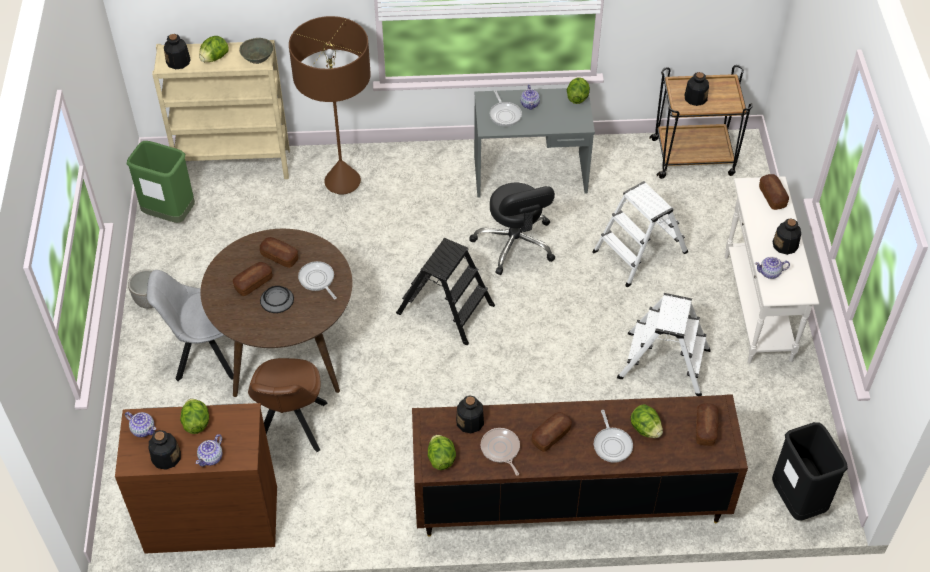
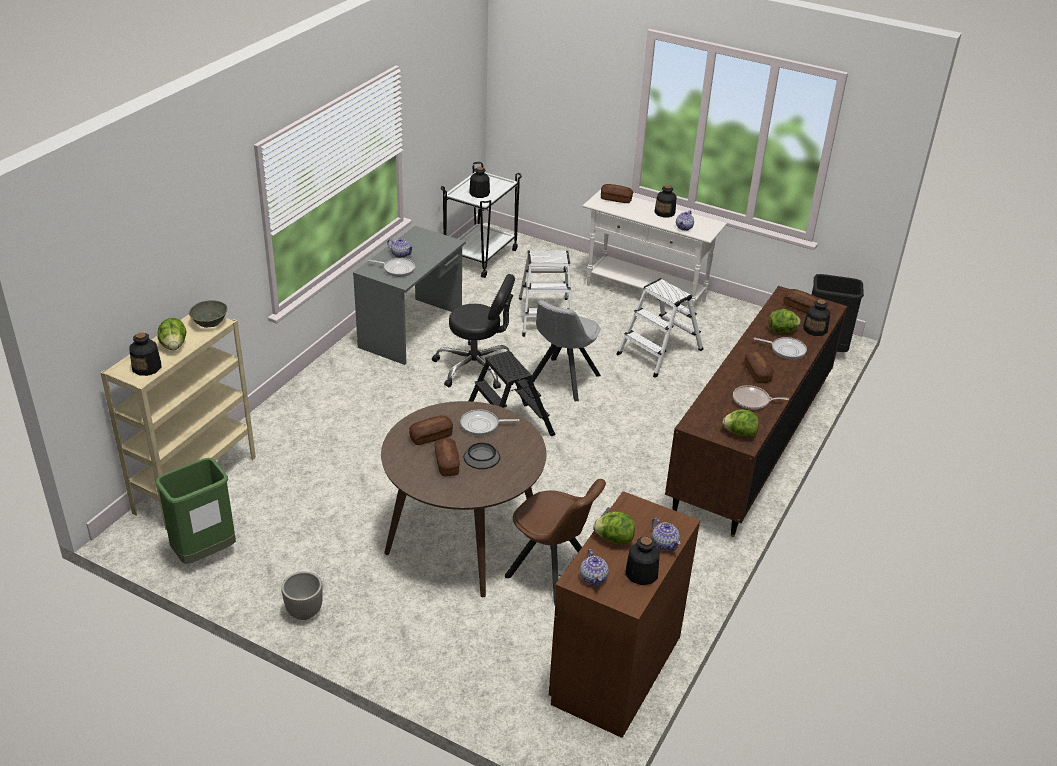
camera: 60 degrees left, 15 degrees down
teapot [125,412,156,437] -> teapot turned 105 degrees clockwise [580,549,609,587]
grey chair [147,270,233,381] -> grey chair moved to [531,300,601,401]
brown floor lamp [289,16,371,195] -> none
bottle [456,395,484,433] -> bottle moved to [803,300,830,336]
lettuce [567,77,590,104] -> none
brown cart [649,65,753,179] -> white cart [441,162,522,278]

